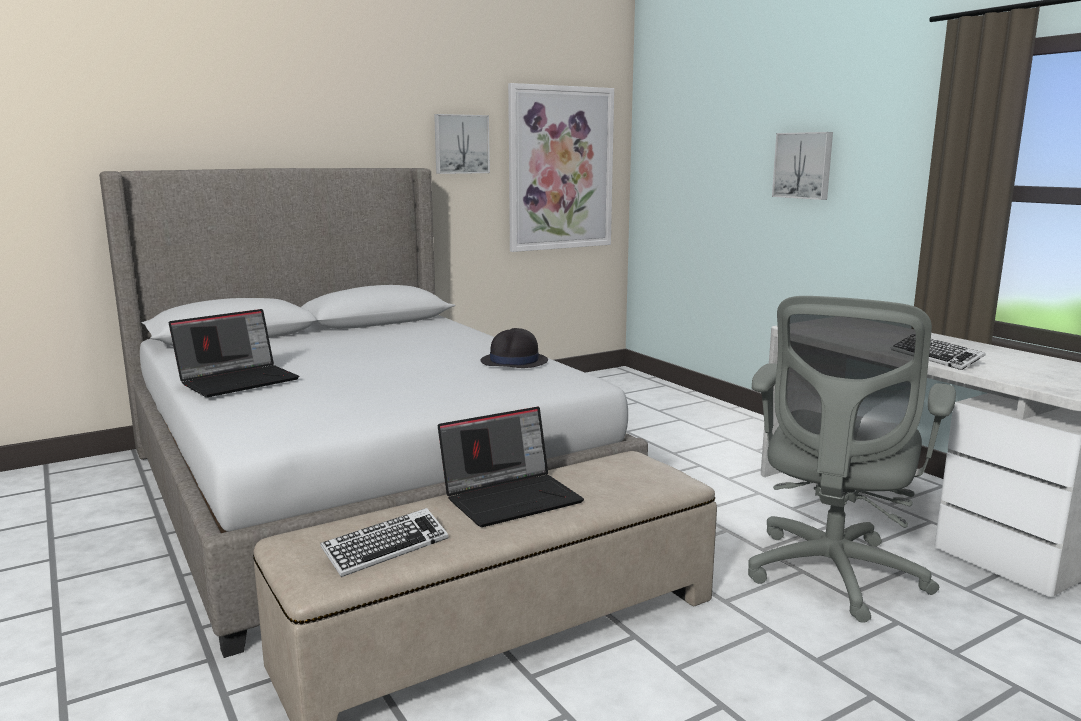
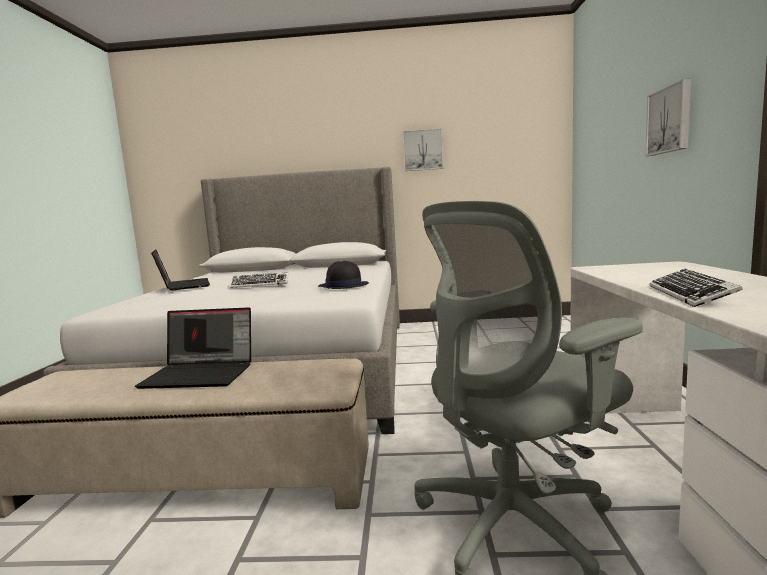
camera: 35 degrees right, 5 degrees down
laptop [169,309,299,397] -> laptop turned 105 degrees counterclockwise [151,249,210,291]
keyboard [320,508,449,577] -> keyboard moved to [230,272,288,288]
picture [508,83,614,252] -> none

